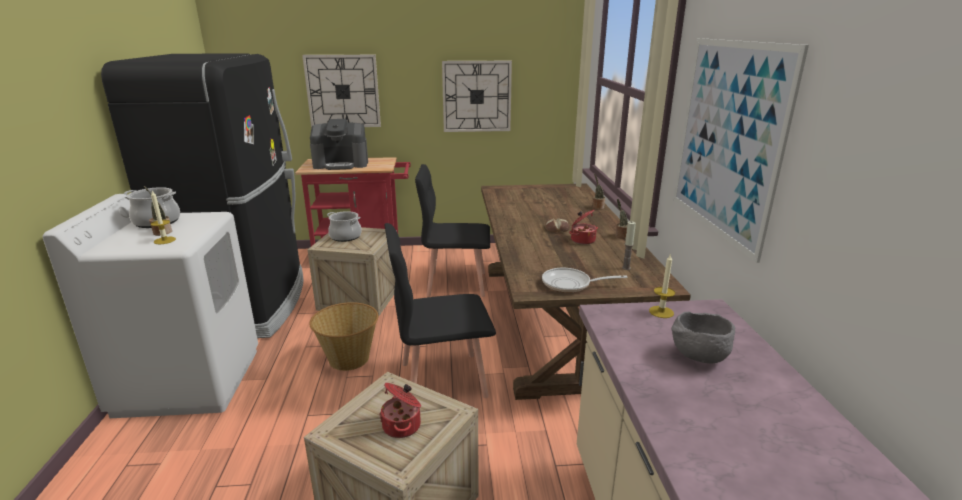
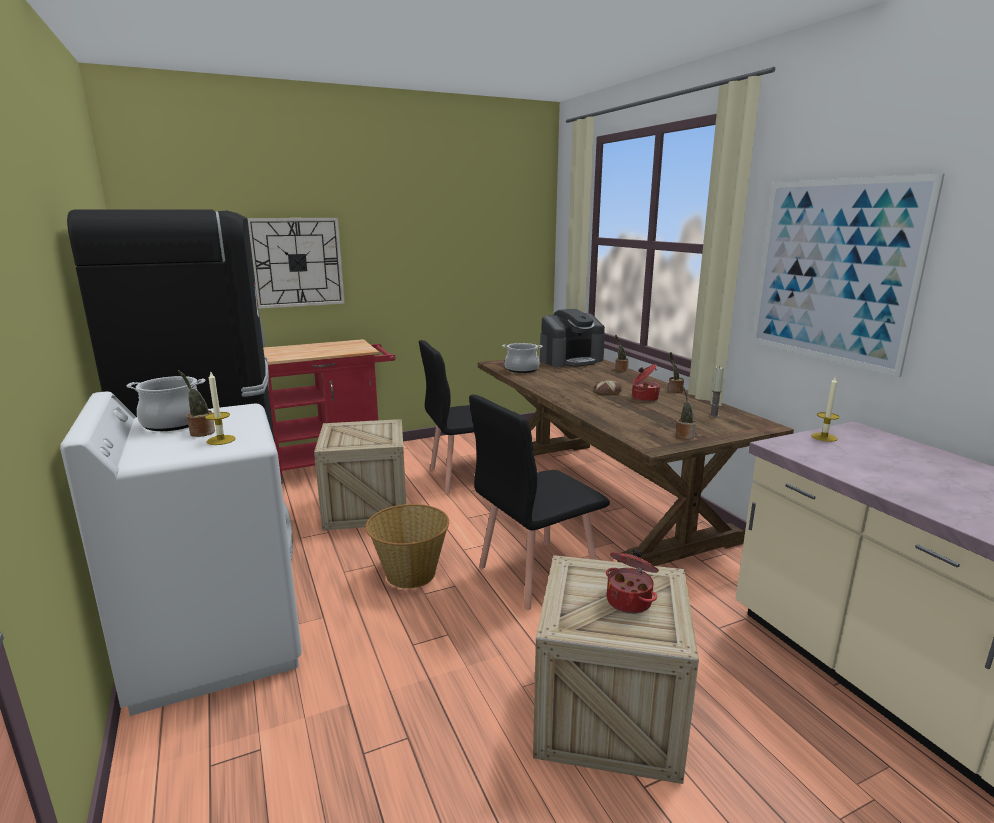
camera: 20 degrees left, 5 degrees down
coffee machine [310,119,368,170] -> coffee machine moved to [540,309,605,367]
cooking pot [327,211,362,242] -> cooking pot moved to [502,343,543,373]
wall clock [442,61,512,132] -> none
frying pan [542,268,627,293] -> potted plant [676,385,696,439]
grey bowl [671,312,735,363] -> none

